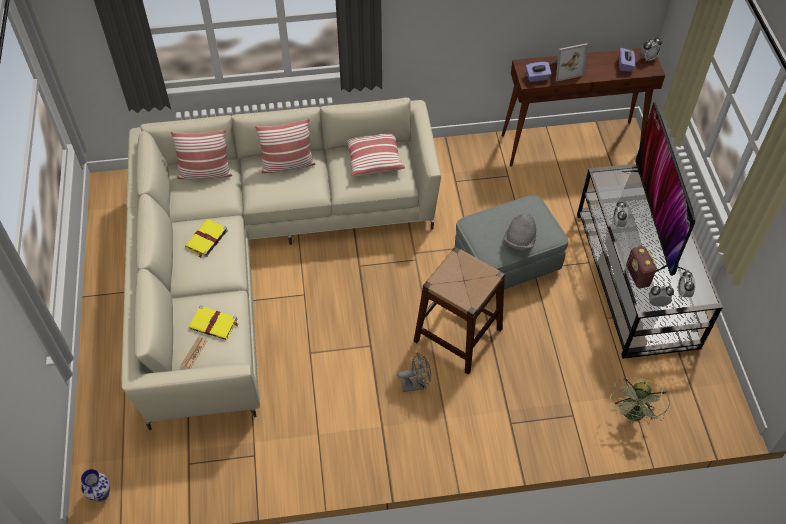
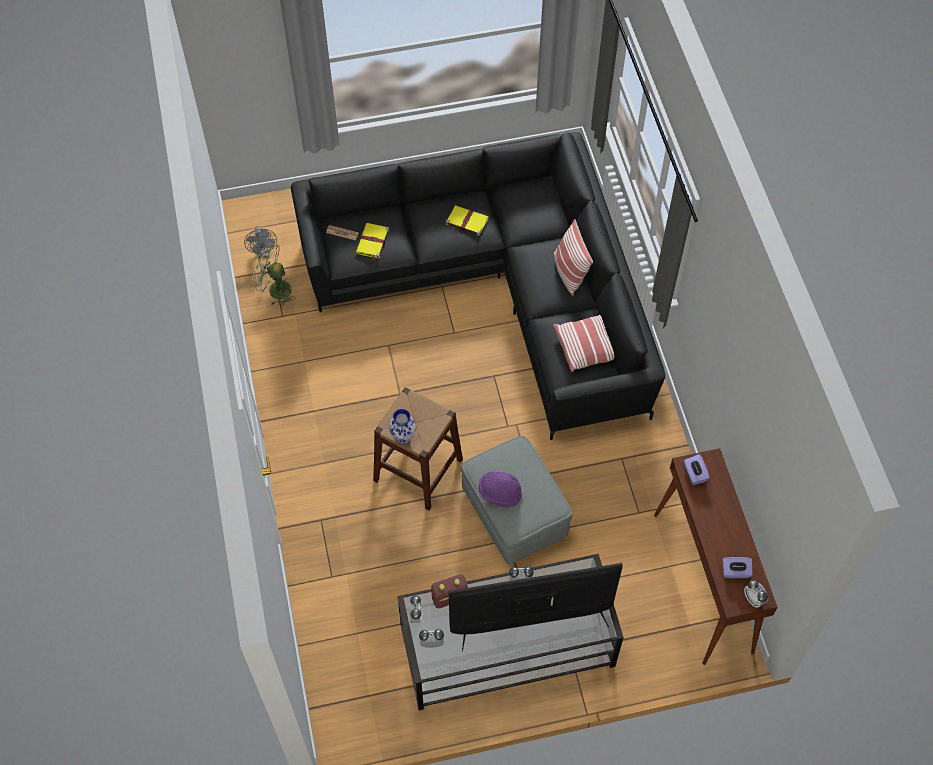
camera: 85 degrees right, 5 degrees up
vase [81,469,110,502] -> vase moved to [389,409,416,444]
beige sofa [121,98,441,430] -> black sofa [291,132,666,440]
pillow [171,130,232,180] -> none
grey fan [397,352,431,392] -> grey fan moved to [244,226,277,259]
grey hat [504,213,537,251] -> purple hat [479,472,522,508]
picture frame [550,43,588,82] -> none
green fan [609,377,670,425] -> green fan moved to [252,243,295,306]

